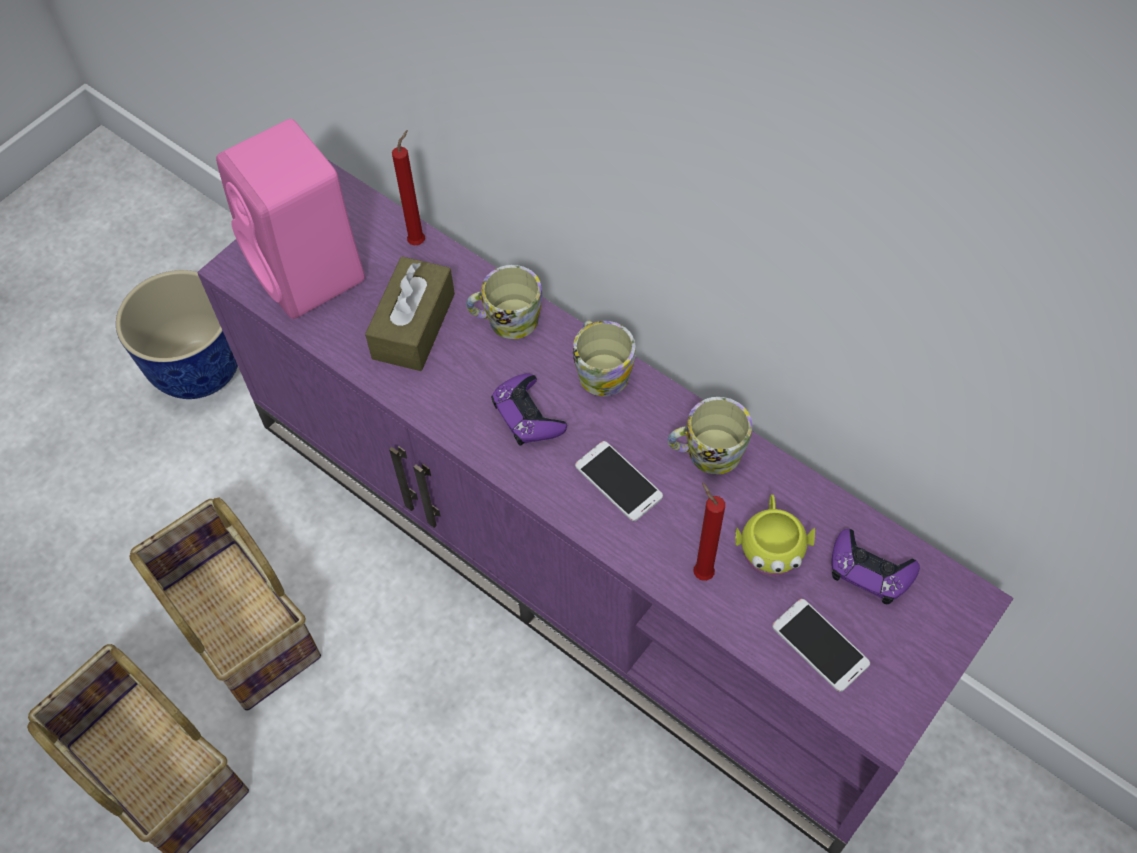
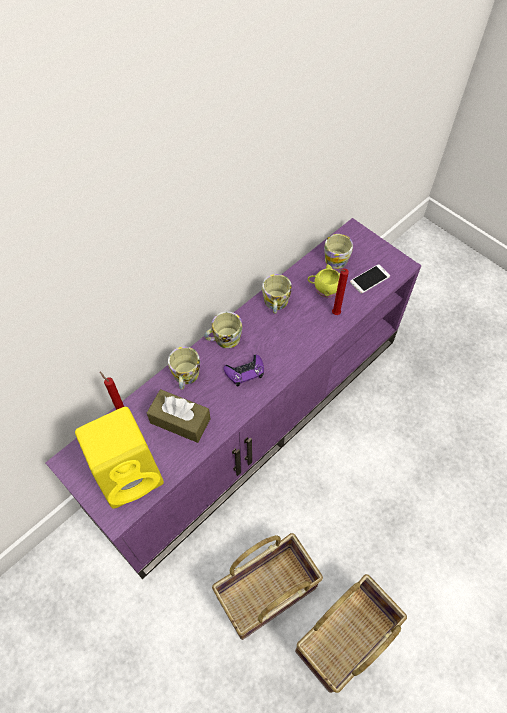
camera: 85 degrees left, 0 degrees up
planter [116,270,238,399] -> none
pink speaker [216,119,365,319] -> yellow speaker [75,407,164,509]
phone [575,441,663,521] -> none
purple game controller [832,529,920,604] -> mug [324,234,353,269]

